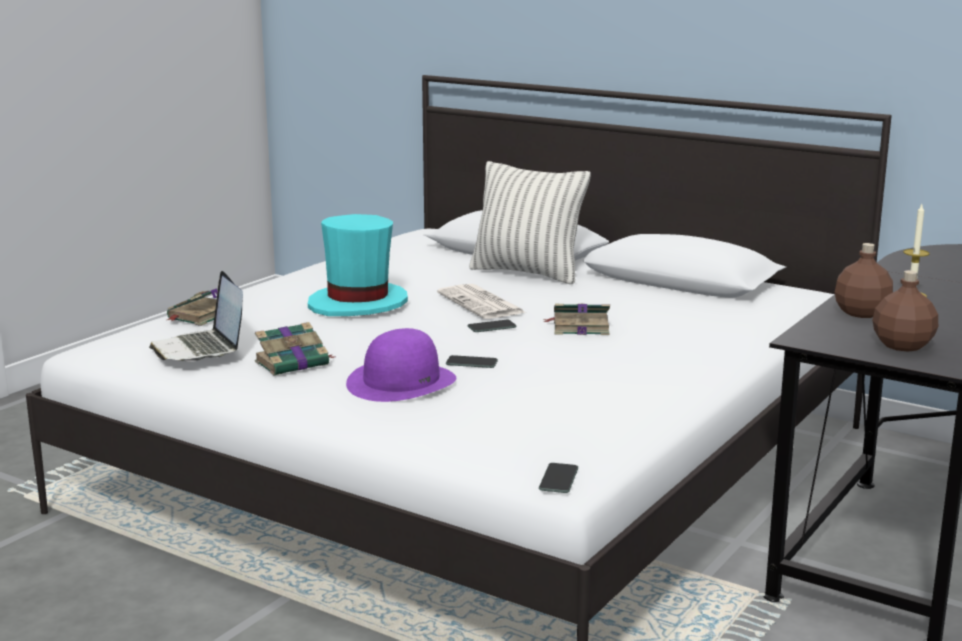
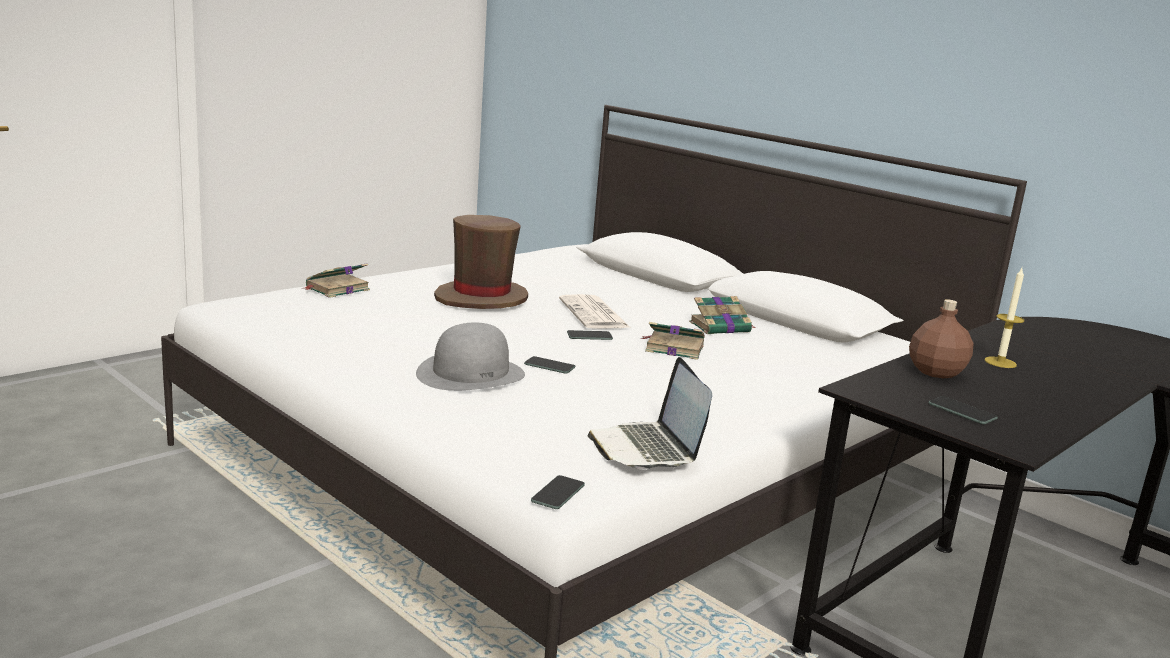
camera: 10 degrees right, 0 degrees up
laptop [149,271,243,362] -> laptop moved to [587,357,712,470]
book [255,322,334,376] -> book moved to [689,296,756,334]
turquoise hat [308,214,408,316] -> brown hat [434,215,528,309]
purple hat [346,328,456,402] -> grey hat [416,323,525,391]
pillow [469,161,591,284] -> none
brown bottle [872,270,938,352] -> phone [928,396,998,424]

